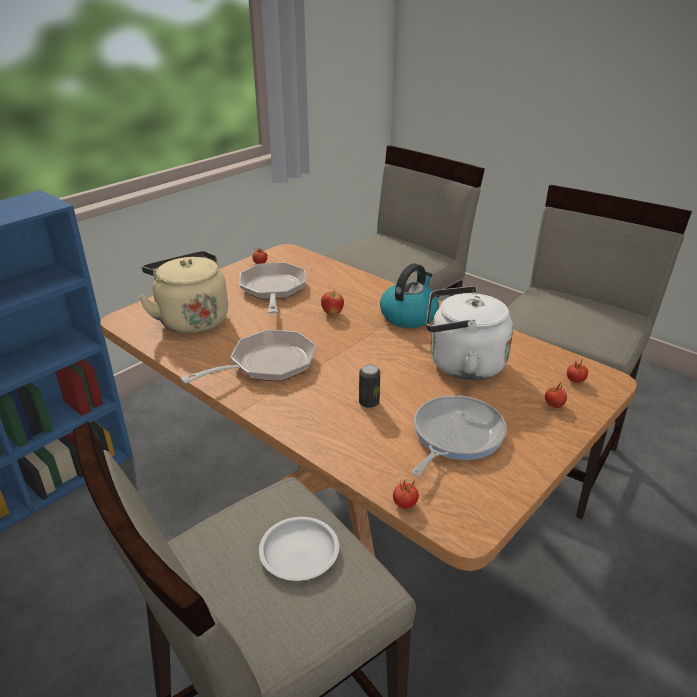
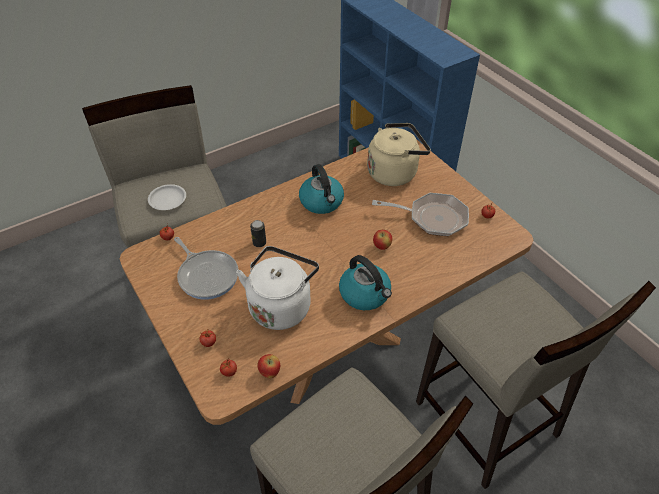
camera: 105 degrees right, 15 degrees up
frying pan [180,330,316,384] -> kettle [299,164,344,214]
none -> apple [257,354,280,378]

